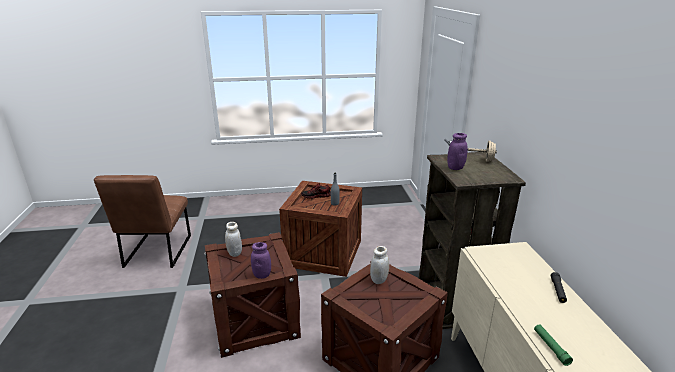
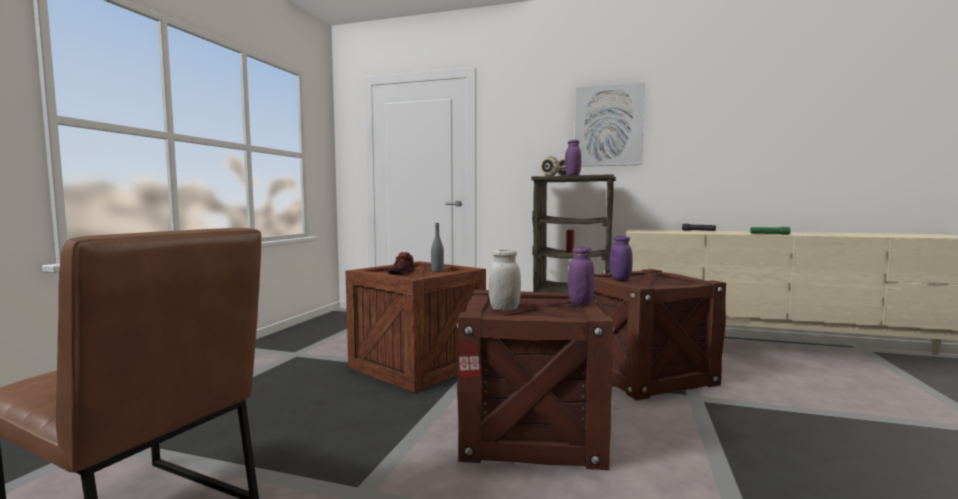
camera: 65 degrees left, 20 degrees down
white jar [370,246,389,284] -> purple jar [610,236,633,279]
none -> picture [575,83,645,166]

